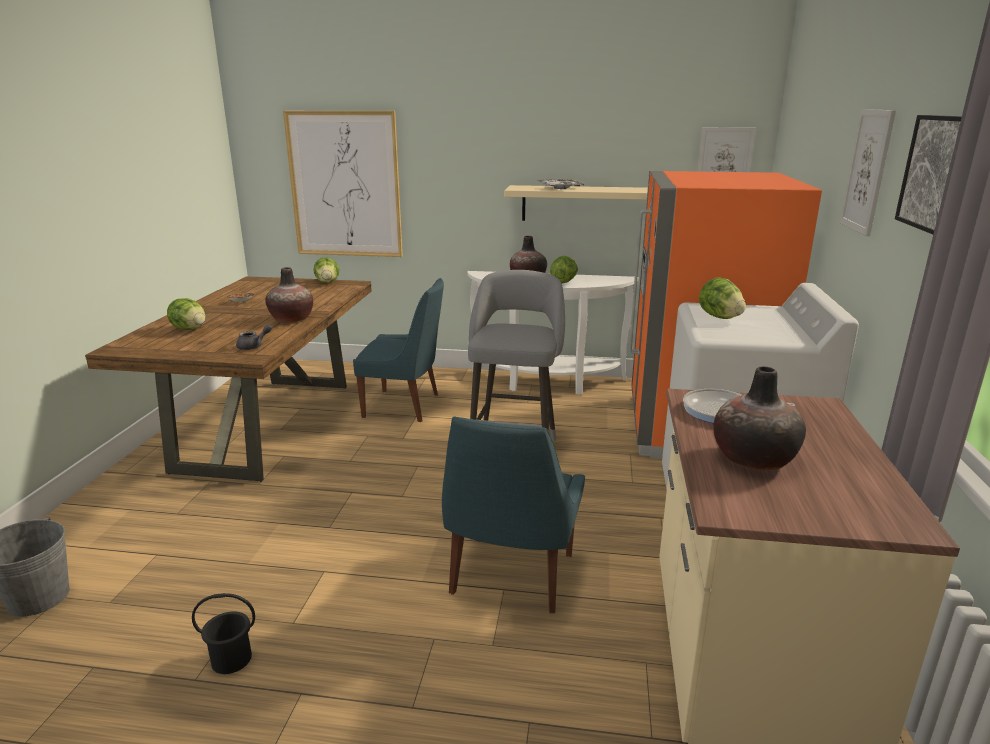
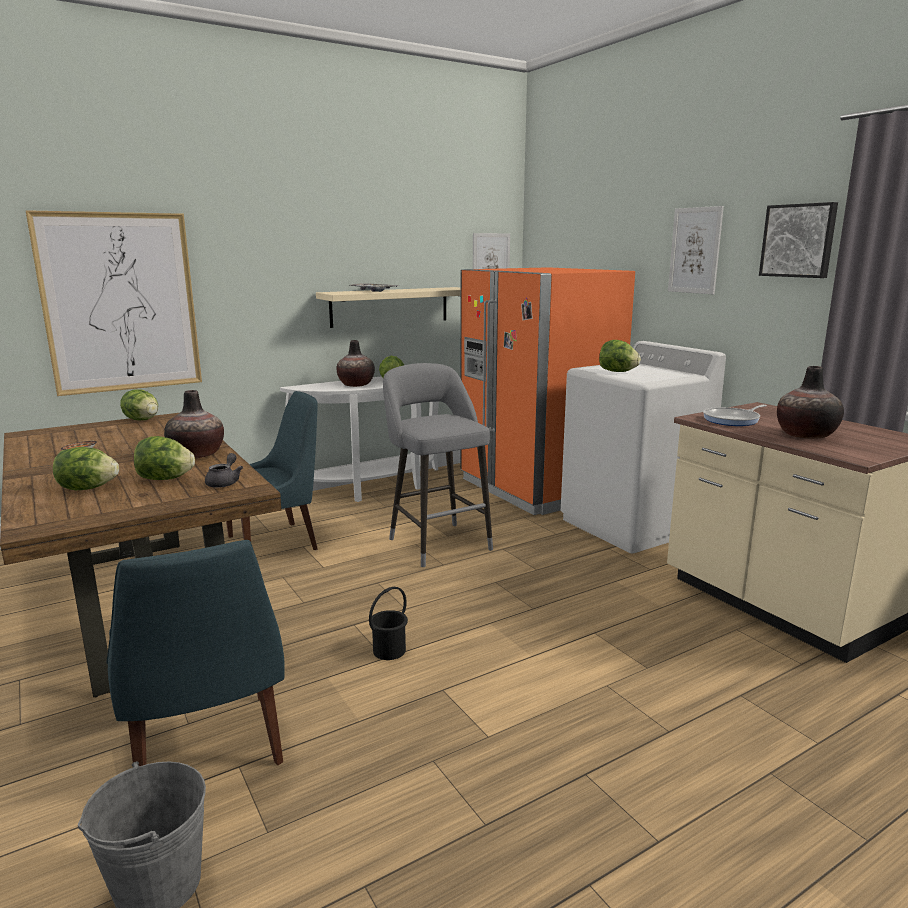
camera: 40 degrees left, 5 degrees down
black bucket [192,593,255,674] -> black bucket moved to [369,587,408,660]
blue chair [442,417,585,613] -> blue chair moved to [107,540,285,766]
none -> lettuce [134,436,195,480]

